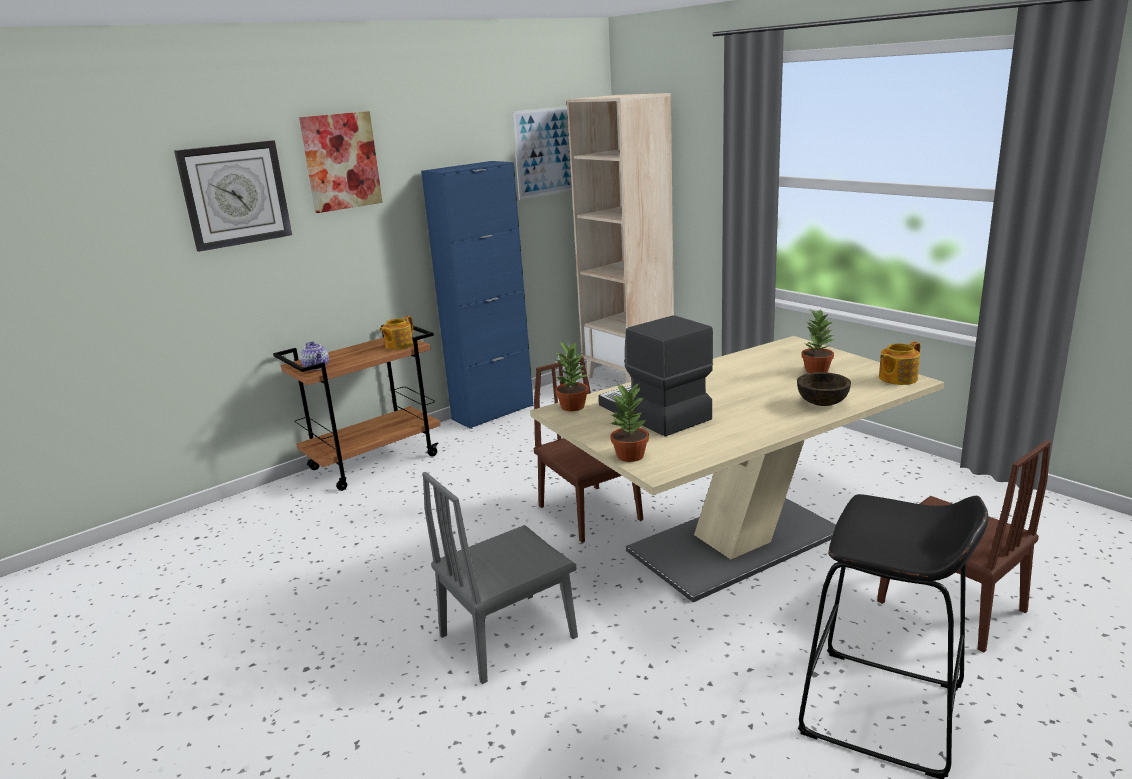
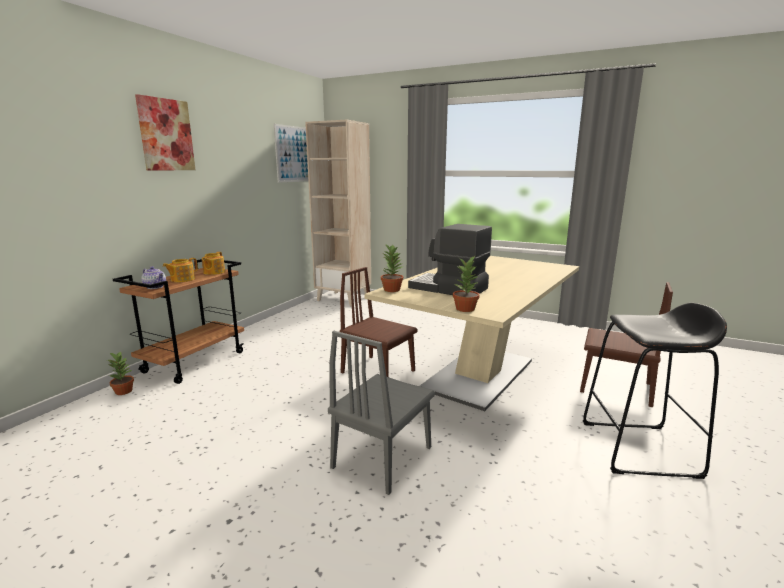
camera: 25 degrees left, 5 degrees down
wall clock [174,140,292,252] -> none
blue cabinet [421,161,534,429] -> none
brown bowl [797,372,851,406] -> none
potted plant [801,309,834,373] -> potted plant moved to [107,351,134,395]
teapot [879,341,921,385] -> teapot moved to [163,258,198,282]

